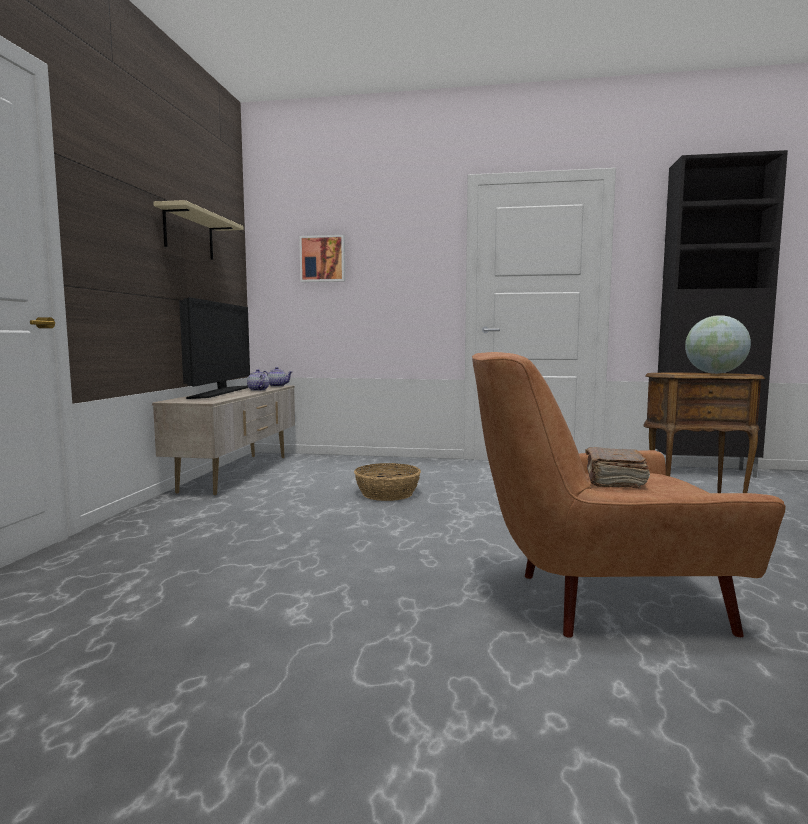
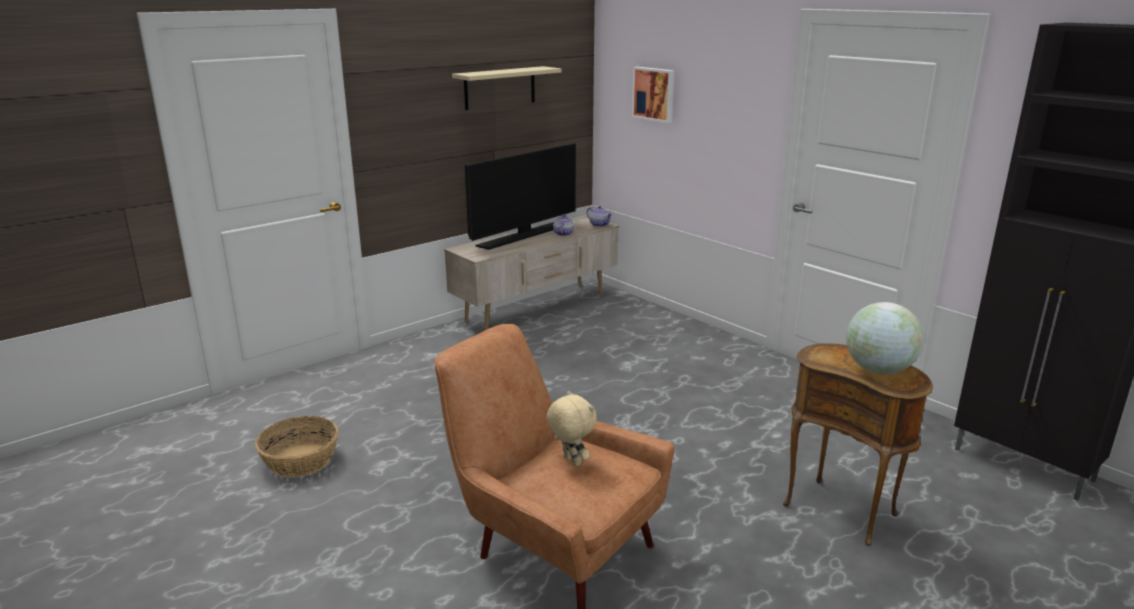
camera: 40 degrees right, 15 degrees up
basket [354,463,421,501] -> basket moved to [255,416,339,477]
brown book [585,447,650,488] -> beige plush toy [547,391,597,466]

